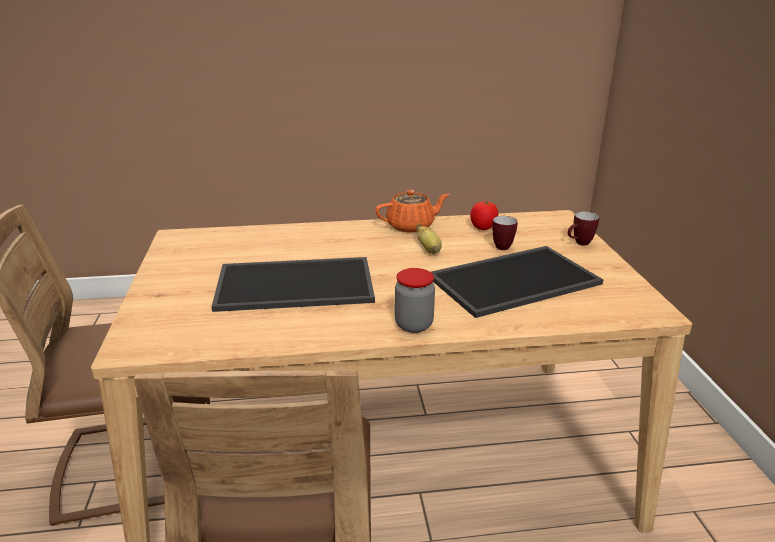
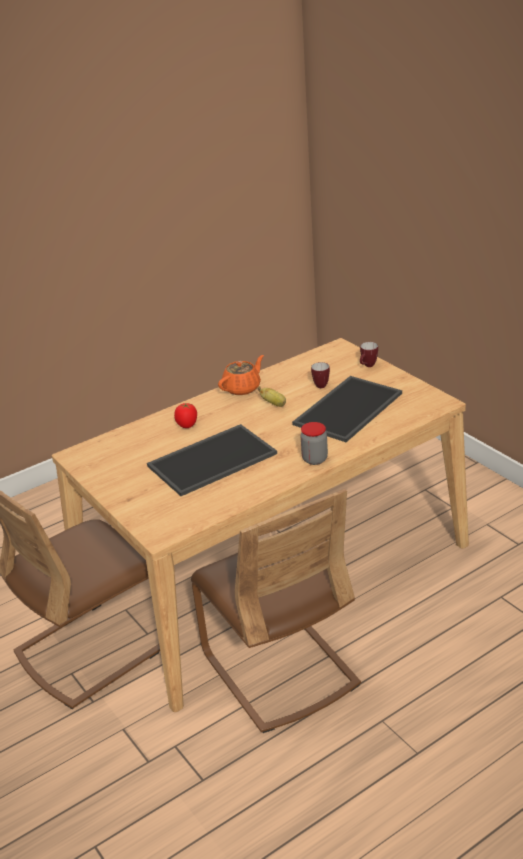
camera: 25 degrees left, 5 degrees up
tomato [470,201,498,230] -> tomato moved to [174,403,197,428]

